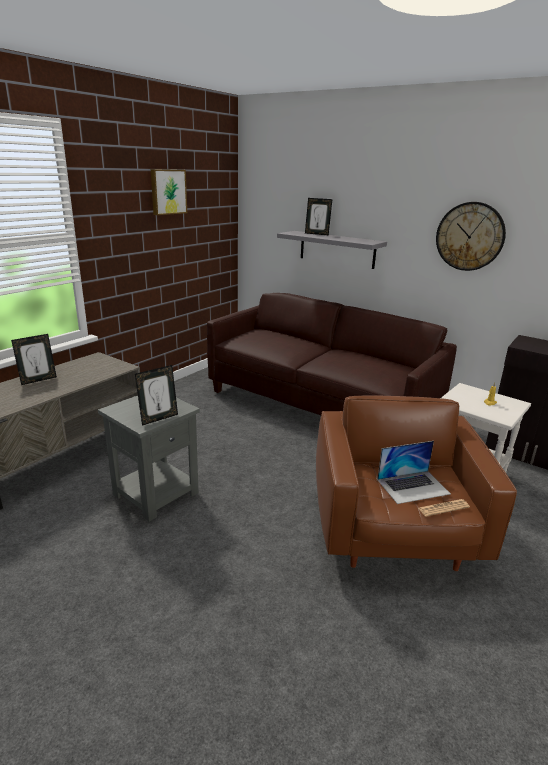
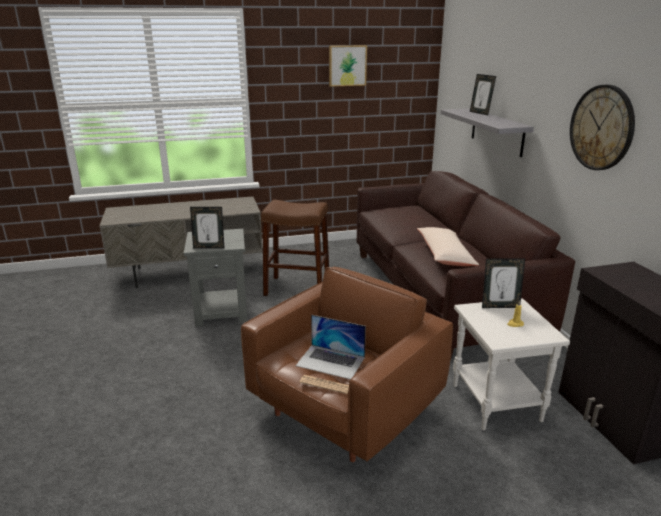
camera: 40 degrees right, 0 degrees up
picture frame [11,334,57,385] -> picture frame moved to [482,258,525,308]
none -> brown stool [261,200,329,296]
none -> beige pillow [417,227,479,266]

